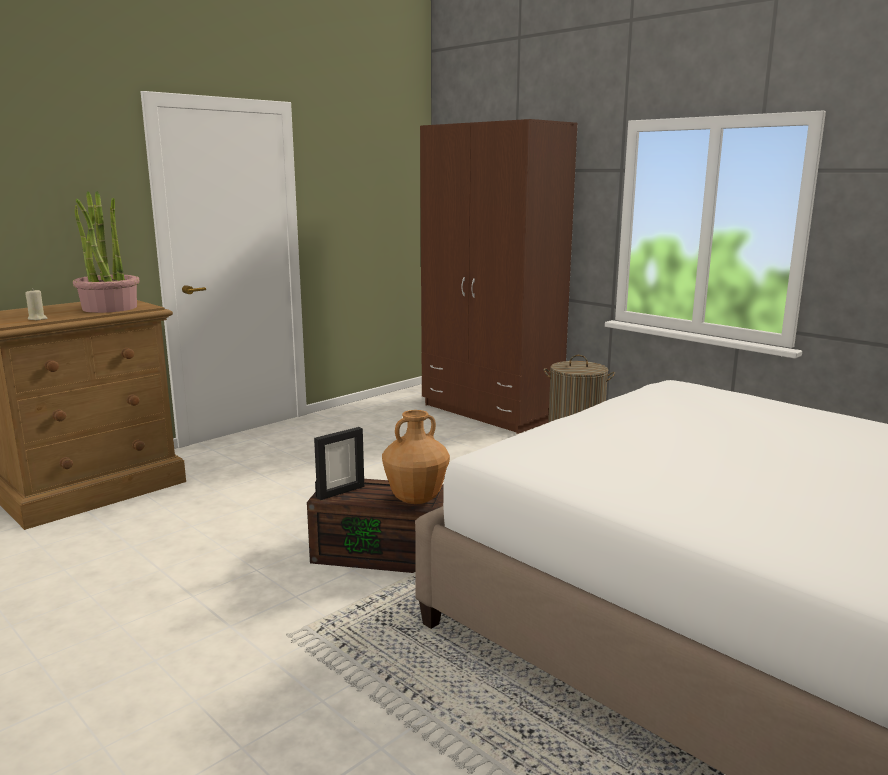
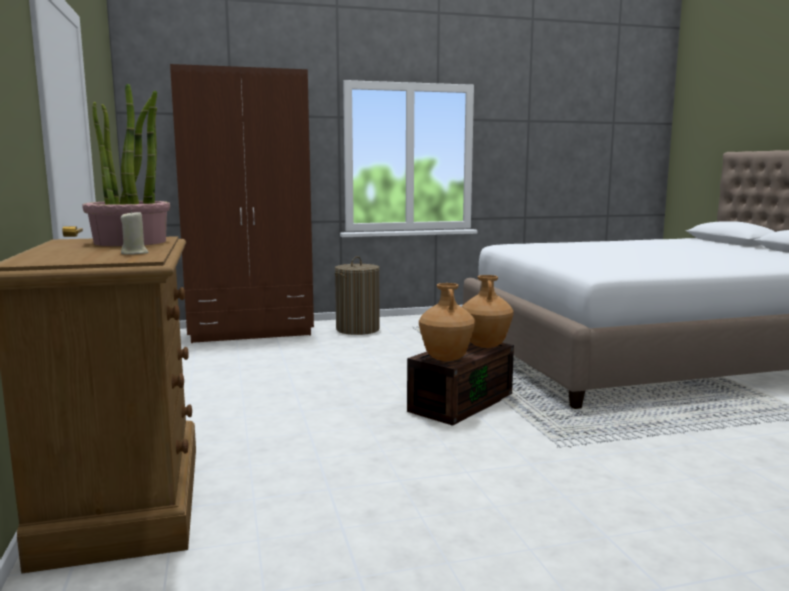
camera: 60 degrees left, 5 degrees down
picture frame [314,427,364,500] -> brown vase [419,283,475,361]

